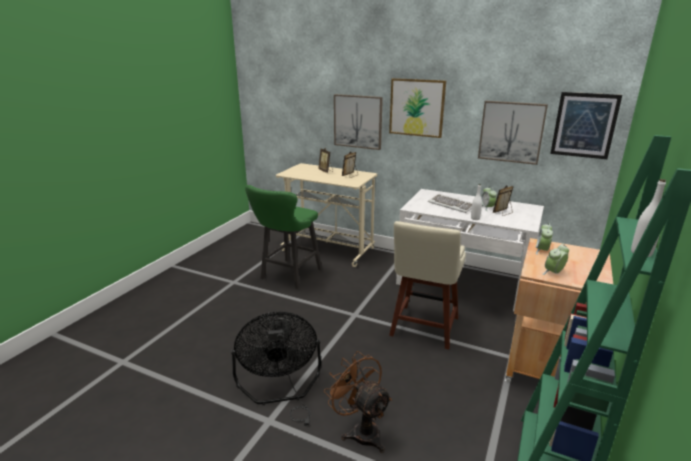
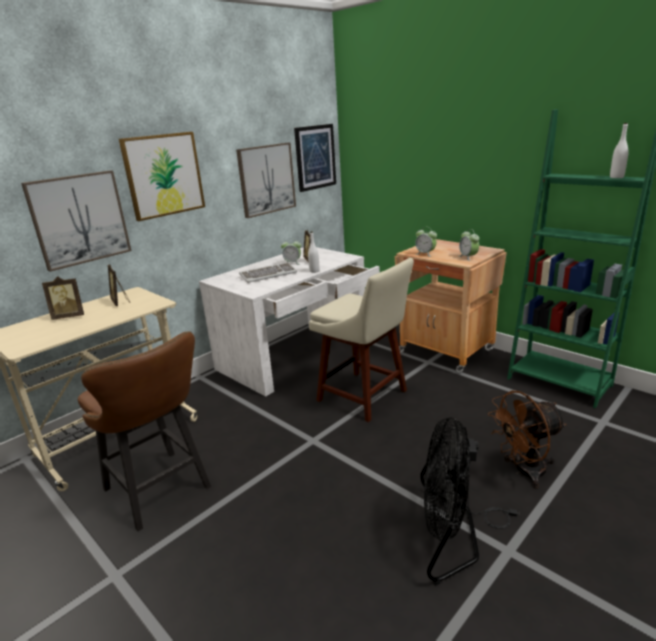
camera: 70 degrees left, 0 degrees up
green stool [245,185,322,289] -> brown stool [78,331,211,531]

